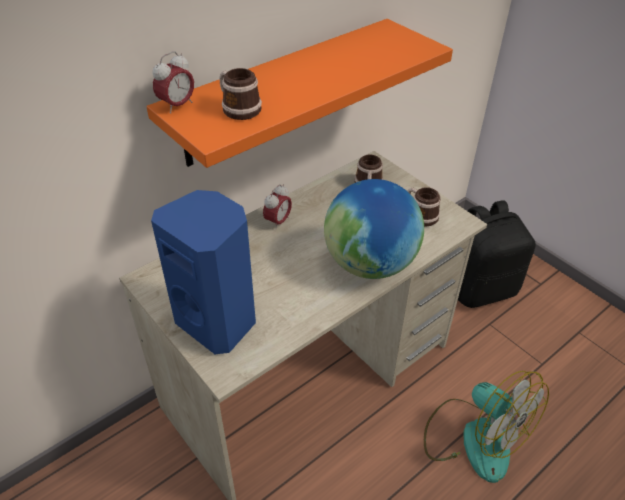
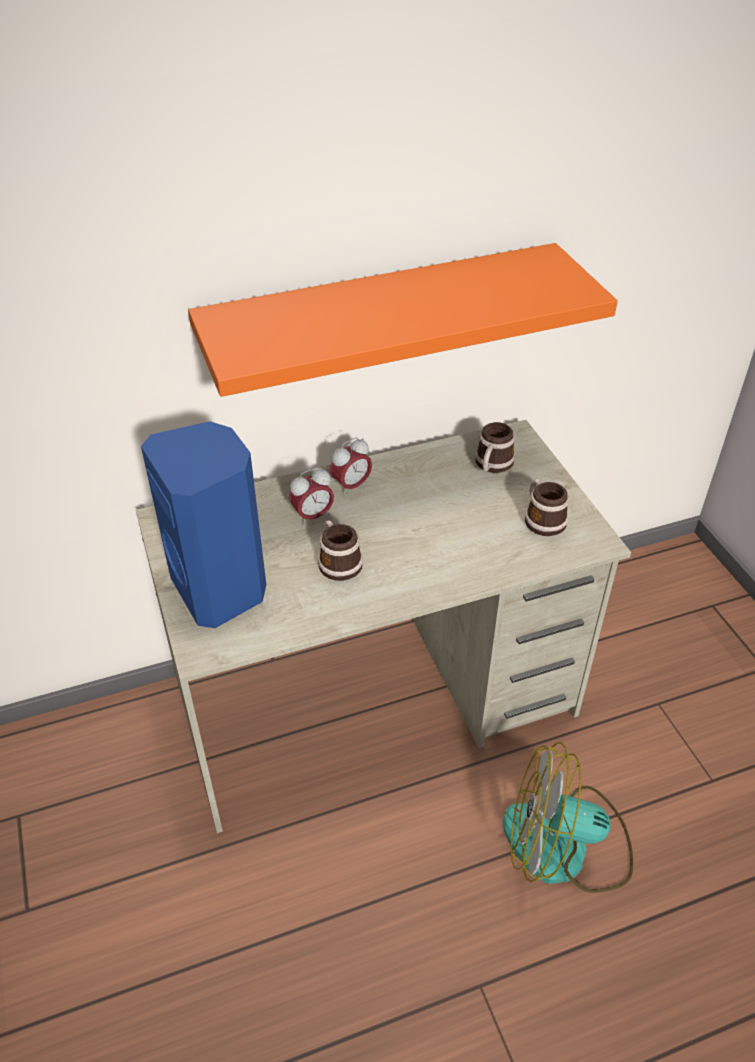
camera: 20 degrees right, 0 degrees up
alarm clock [152,51,194,114] -> alarm clock moved to [289,467,334,525]
mug [219,68,262,120] -> mug moved to [318,520,363,581]
globe [324,179,424,279] -> none
fan [424,371,549,483] -> fan turned 120 degrees clockwise [503,742,633,893]
black backpack [458,200,536,308] -> none

